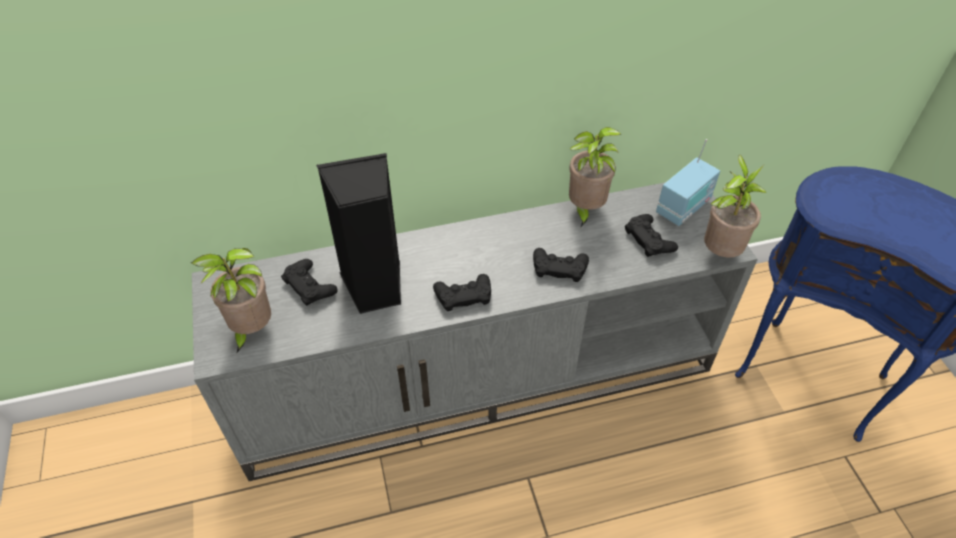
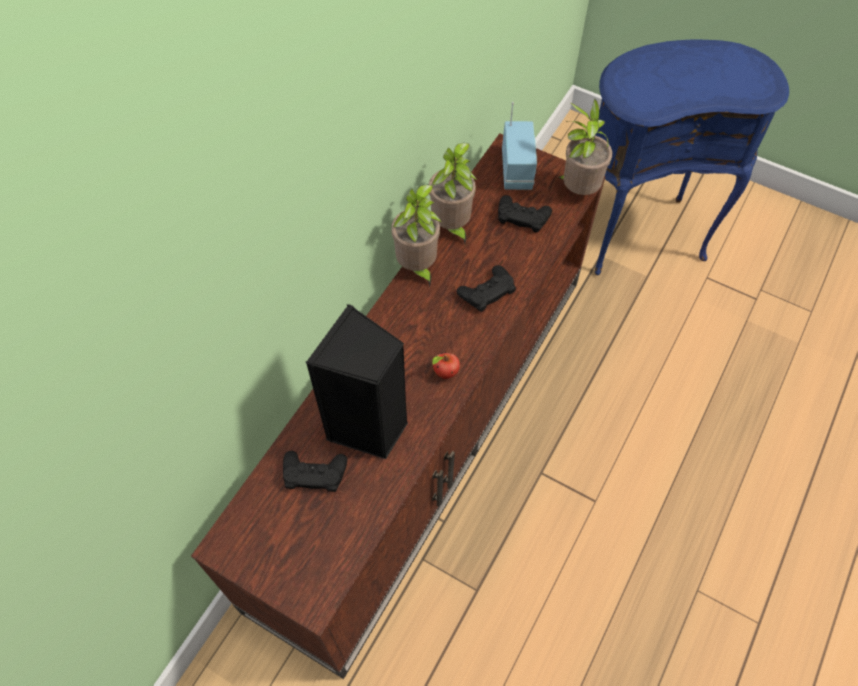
camera: 45 degrees left, 10 degrees up
potted plant [191,248,271,354] -> potted plant moved to [391,185,441,286]
grey tv stand [192,182,758,481] -> brown tv stand [191,133,606,679]
black game controller [433,274,491,311] -> apple [432,353,460,379]

